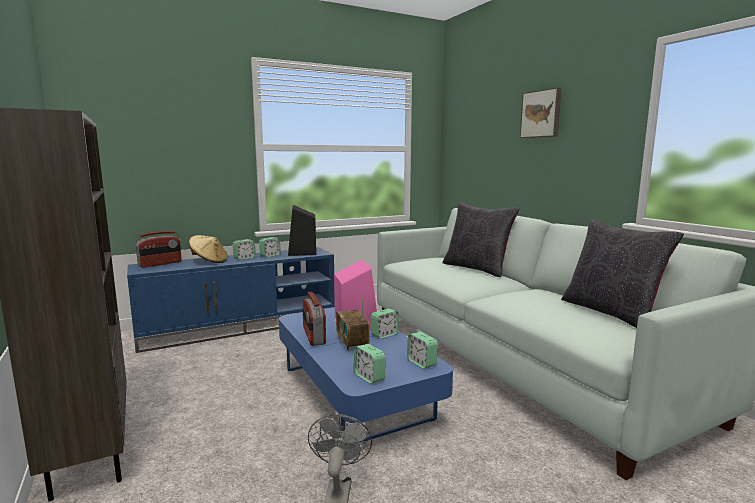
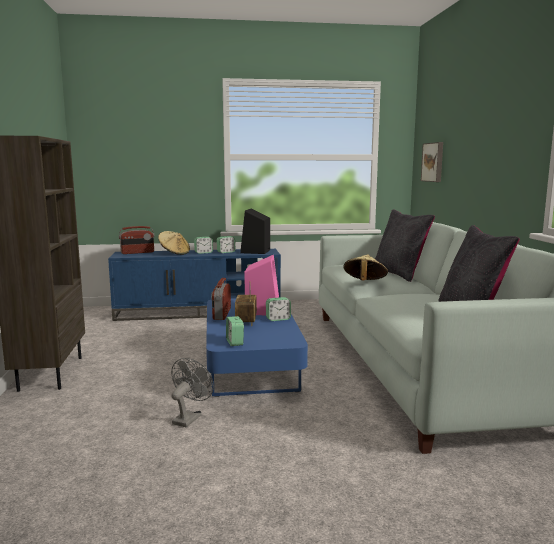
camera: 20 degrees right, 0 degrees up
alarm clock [407,332,438,369] -> none
picture [520,87,562,138] -> picture moved to [421,142,443,182]
none -> beige hat [343,255,388,281]

